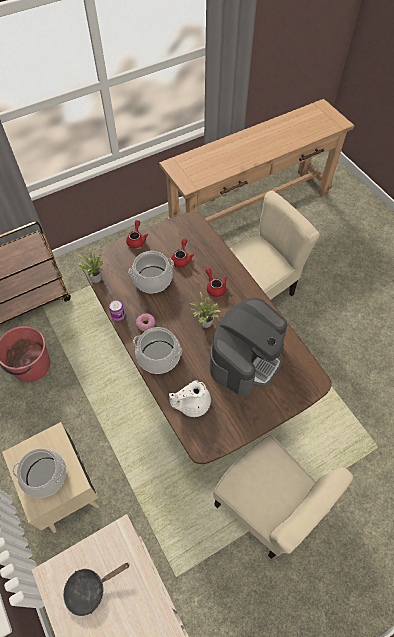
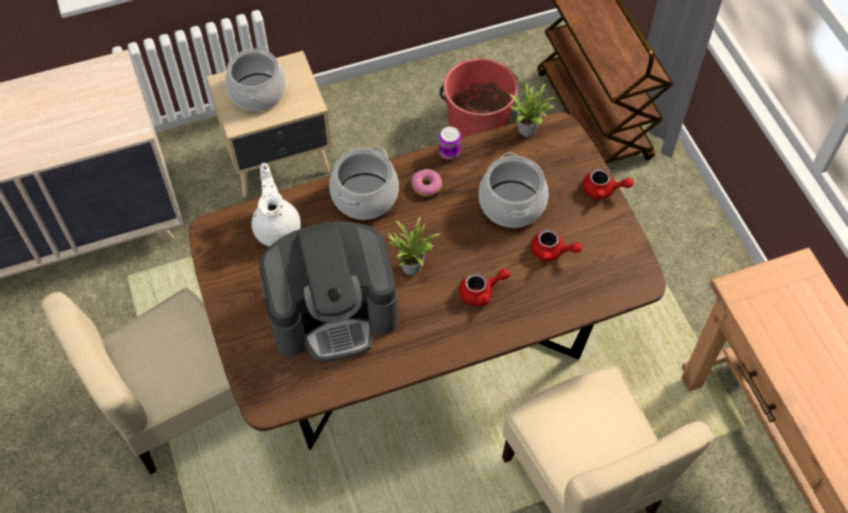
camera: 100 degrees right, 0 degrees up
black frying pan [63,563,130,616] -> none
coffee machine [209,298,287,397] -> coffee machine turned 60 degrees counterclockwise [259,221,399,362]

